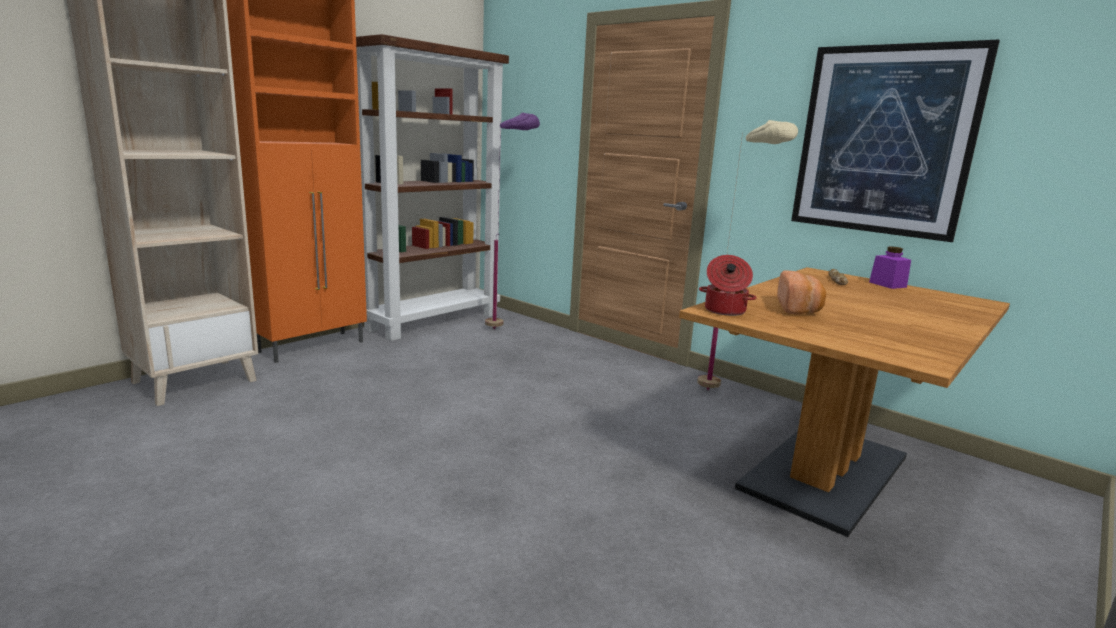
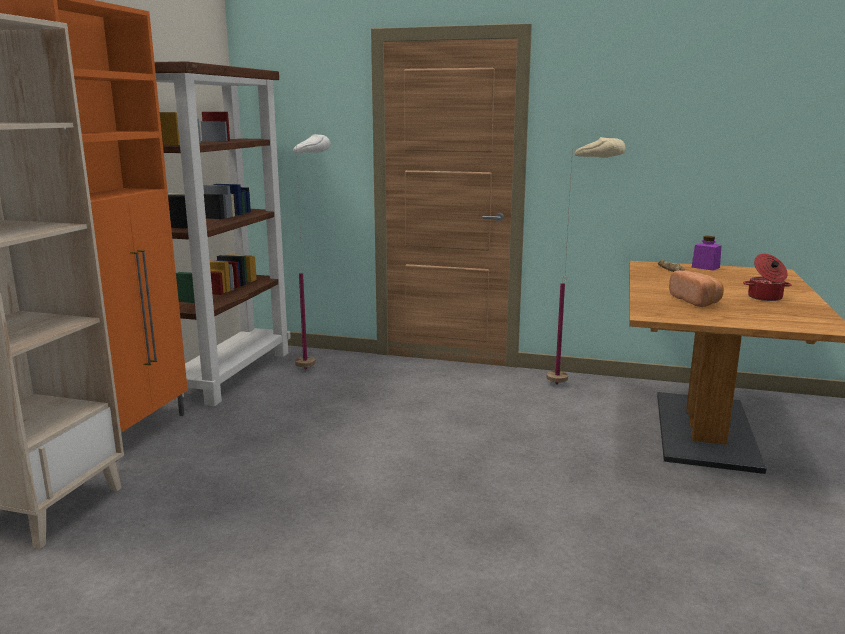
camera: 25 degrees left, 0 degrees up
purple floor lamp [485,113,540,329] -> white floor lamp [293,134,331,370]
cooking pot [699,255,757,316] -> cooking pot moved to [743,254,792,301]
picture [791,40,1000,242] -> none

